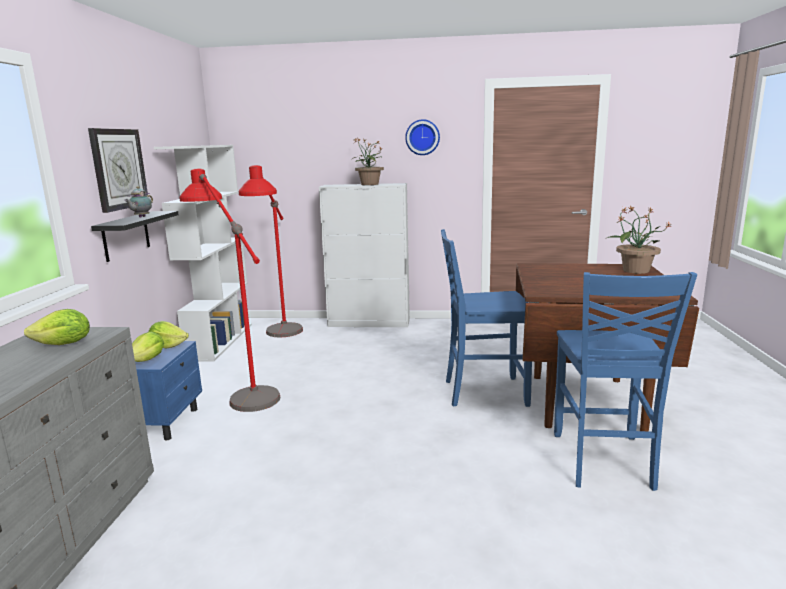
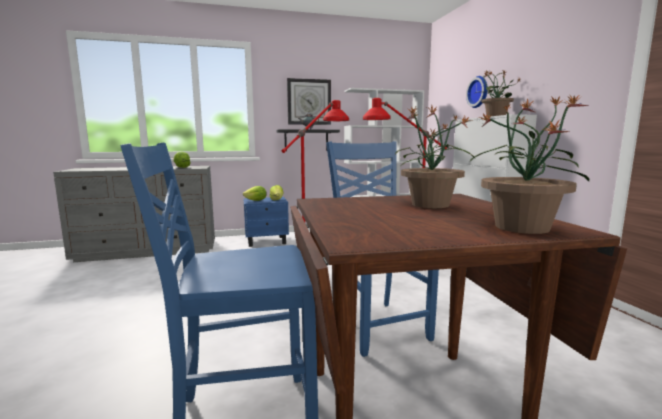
camera: 70 degrees right, 5 degrees down
wall clock [405,119,440,155] -> wall clock moved to [466,76,488,108]
none -> potted plant [395,105,474,208]

